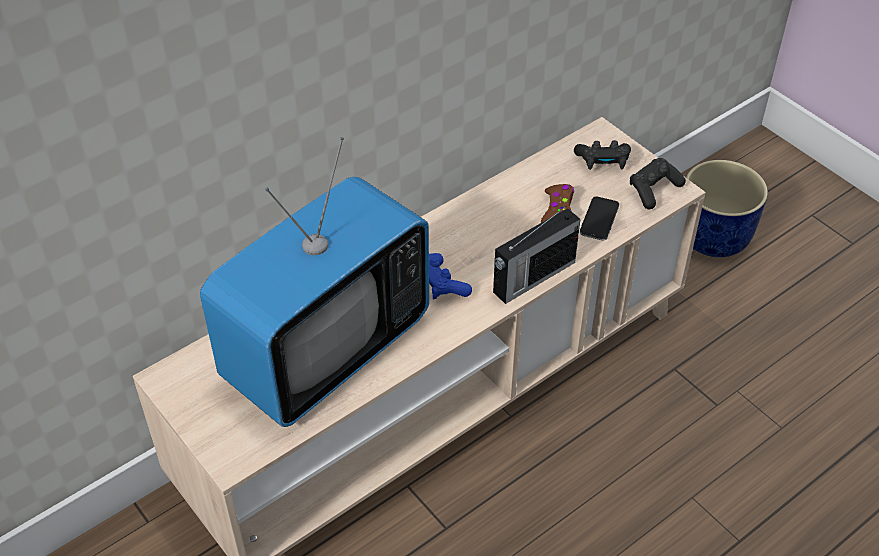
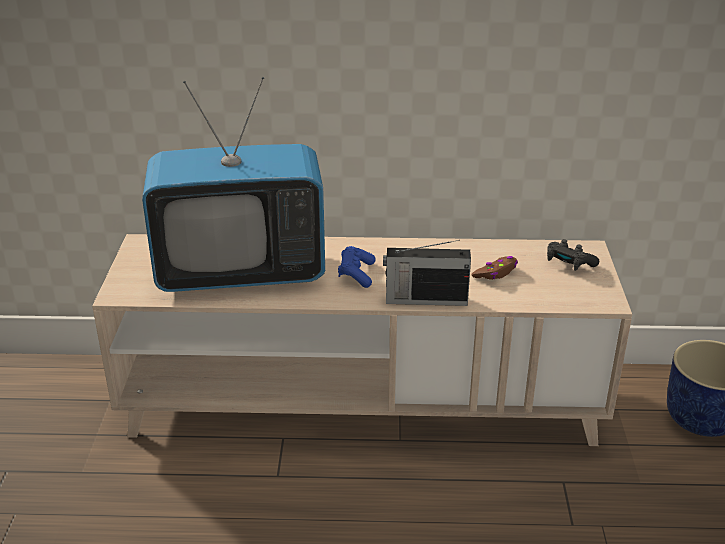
camera: 40 degrees right, 15 degrees down
phone [580,197,619,240] -> none
black game controller [630,158,686,209] -> none

